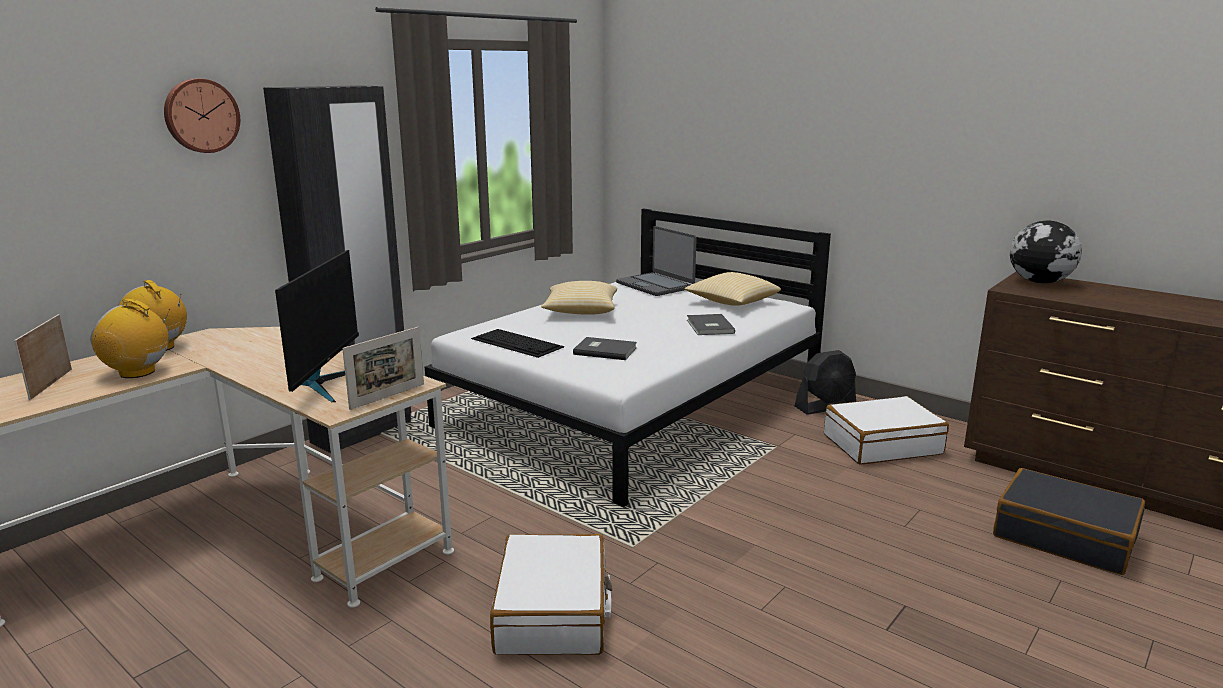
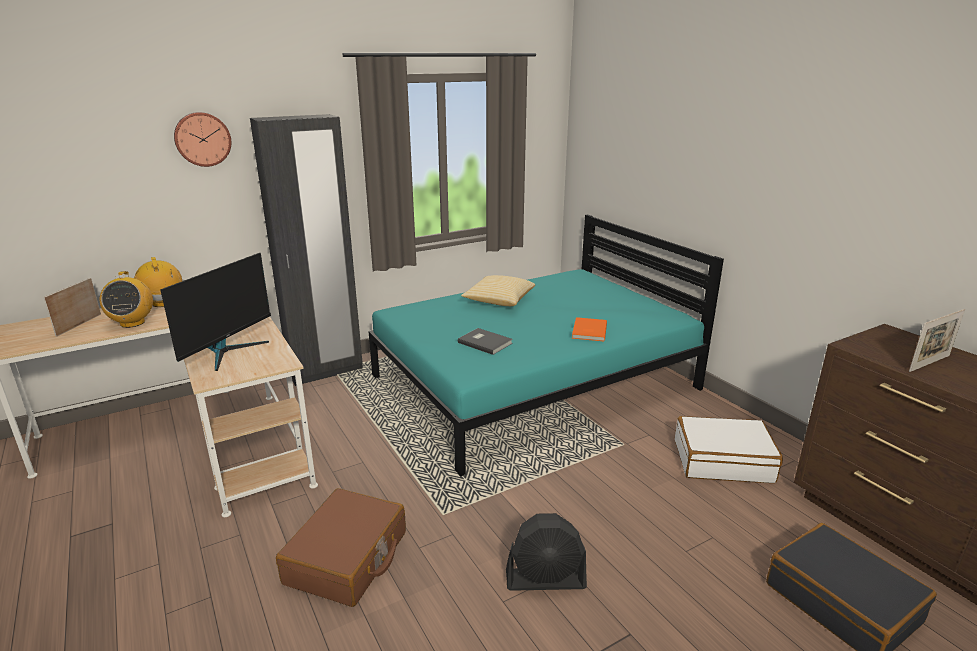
camera: 20 degrees right, 5 degrees up
radio [90,299,170,378] -> radio turned 135 degrees counterclockwise [100,271,153,328]
picture frame [342,327,424,410] -> picture frame moved to [909,309,965,372]
white bed [425,209,831,507] -> turquoise bed [368,214,724,476]
keyboard [471,329,564,358] -> none
white suitcase [490,534,612,655] -> brown suitcase [276,488,406,607]
laptop [616,226,697,296] -> none
pillow [685,272,781,306] -> none
grey book [687,314,735,335] -> orange book [572,317,607,341]
black fan [795,350,856,415] -> black fan moved to [506,513,587,591]
globe [1010,221,1082,283] -> none

